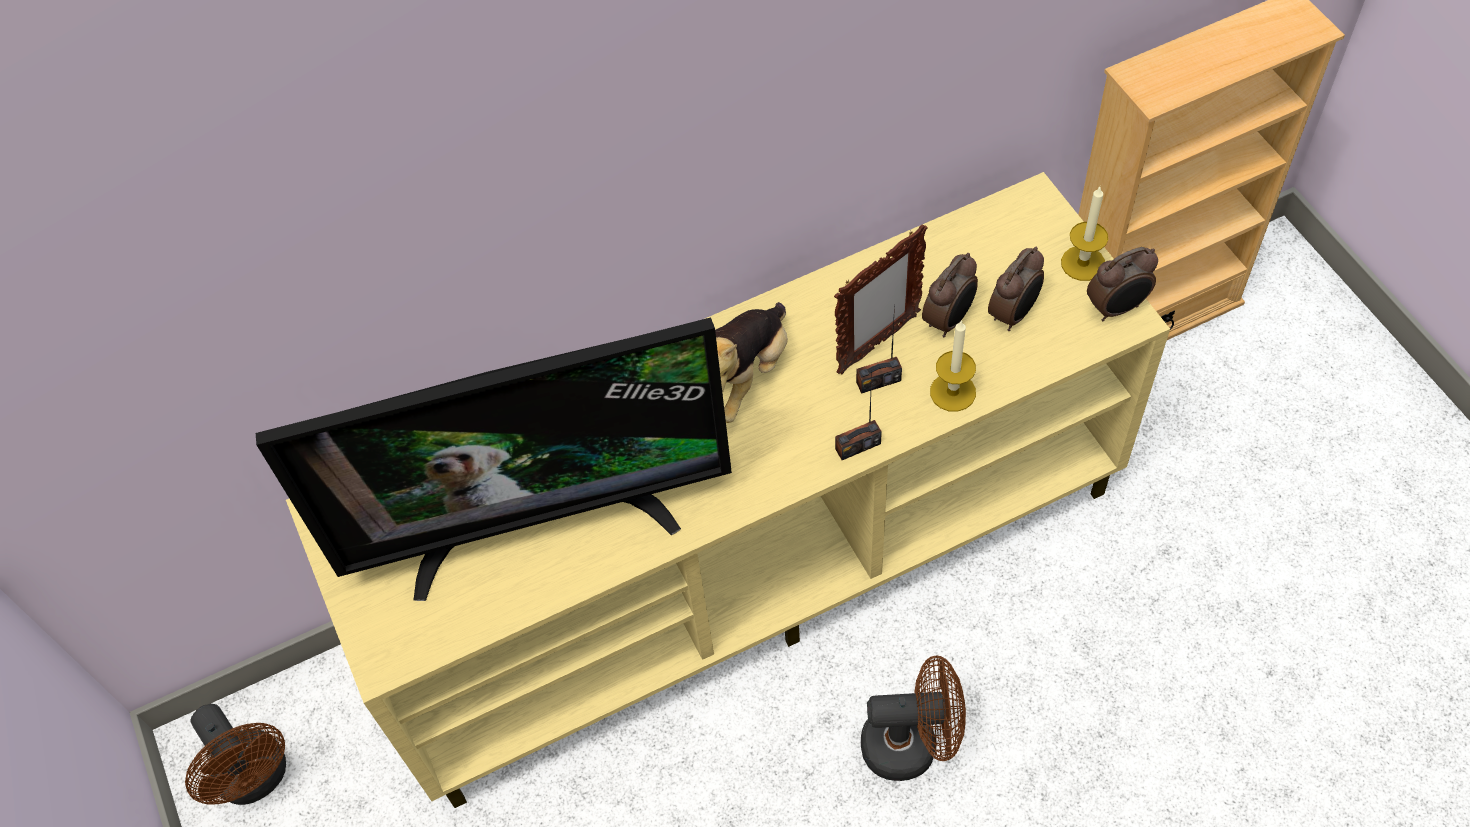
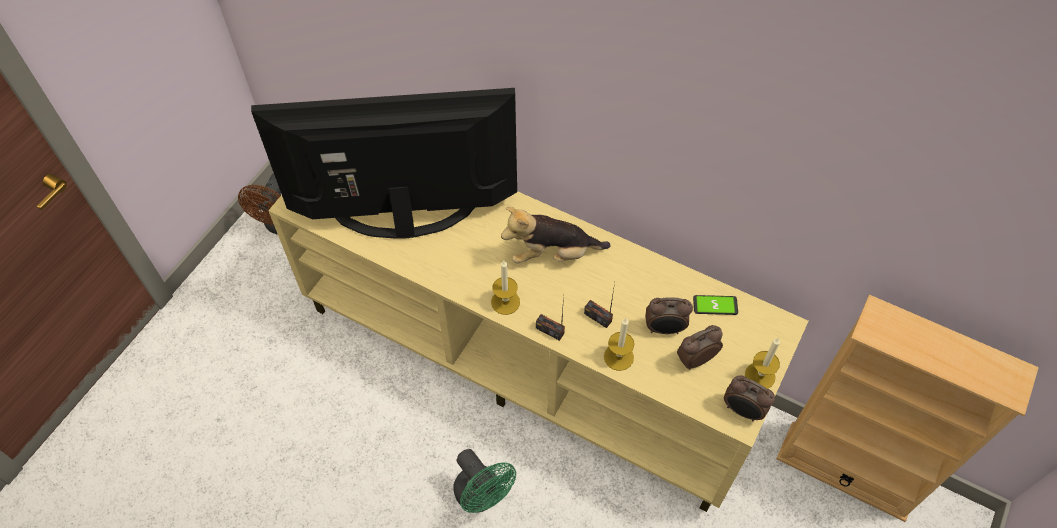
camera: 50 degrees right, 0 degrees up
television [256,317,732,601] -> television turned 135 degrees clockwise [251,88,517,239]
picture frame [834,224,928,374] -> none
brown fan [861,656,966,781] -> green fan [453,449,516,513]
alarm clock [988,246,1044,331] -> alarm clock turned 150 degrees clockwise [677,325,723,370]
none -> candle [491,261,520,315]
none -> phone [693,295,738,315]

